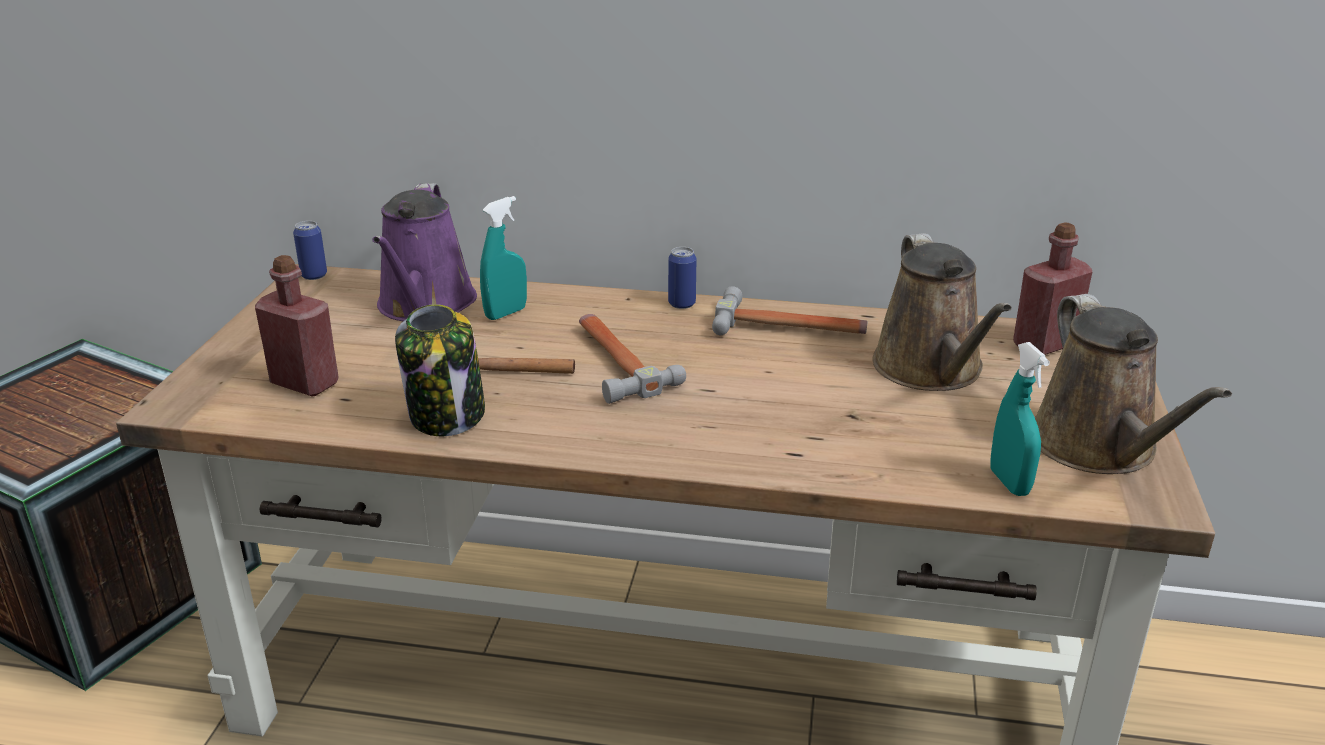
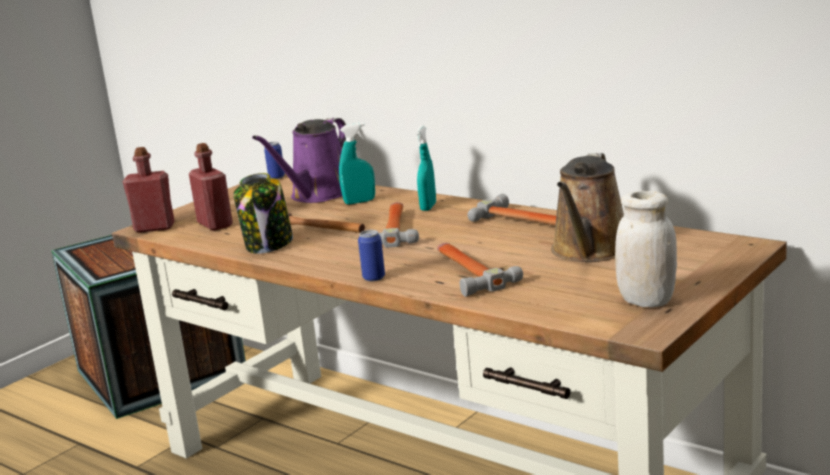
camera: 30 degrees right, 10 degrees down
can [668,247,696,309] -> can moved to [358,230,385,281]
turquoise spray bottle [990,342,1050,496] -> turquoise spray bottle moved to [416,126,436,211]
red bottle [1013,223,1092,355] -> red bottle moved to [122,147,175,233]
brown watering can [1035,294,1232,474] -> white jar [615,191,677,307]
none -> hammer [437,243,523,297]

